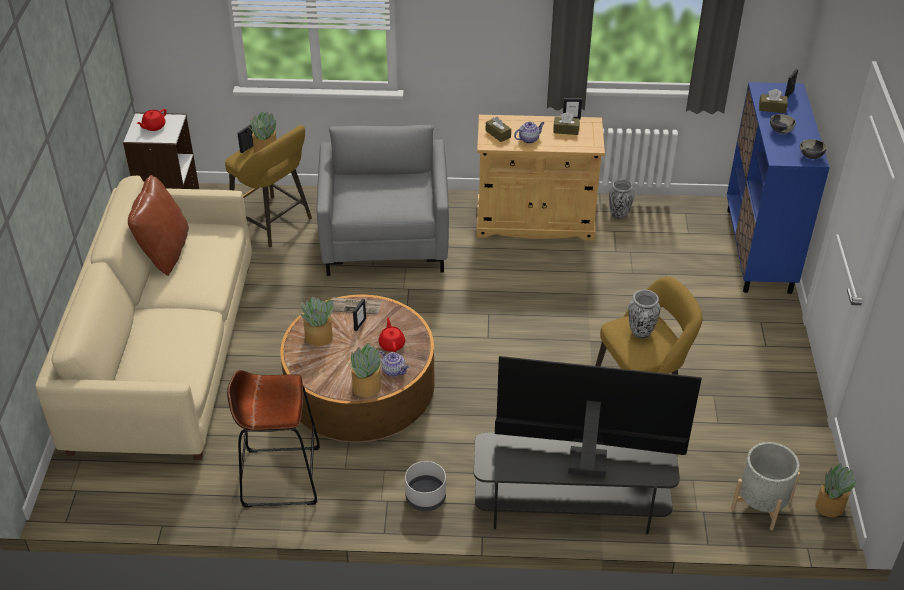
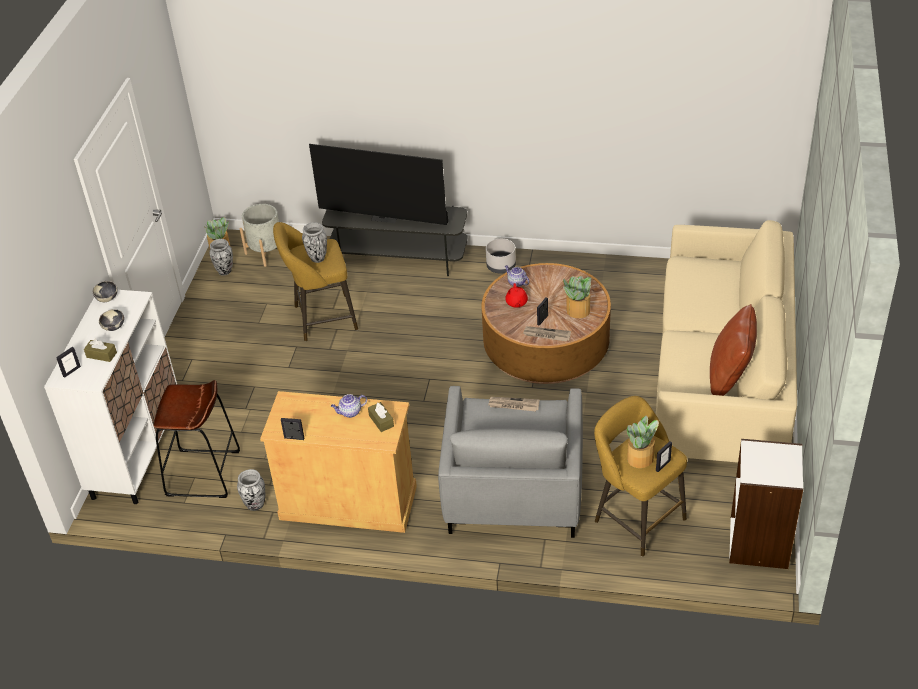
camera: 170 degrees left, 0 degrees up
red teapot [136,109,167,131] -> none
brown stool [227,370,320,507] -> brown stool moved to [154,380,240,498]
potted plant [346,343,381,398] -> none
brown tissue box [553,112,580,135] -> none
blue cabinet [727,82,830,294] -> white cabinet [44,290,177,504]
none -> vase [209,239,233,276]
none -> newspaper [488,397,539,411]

